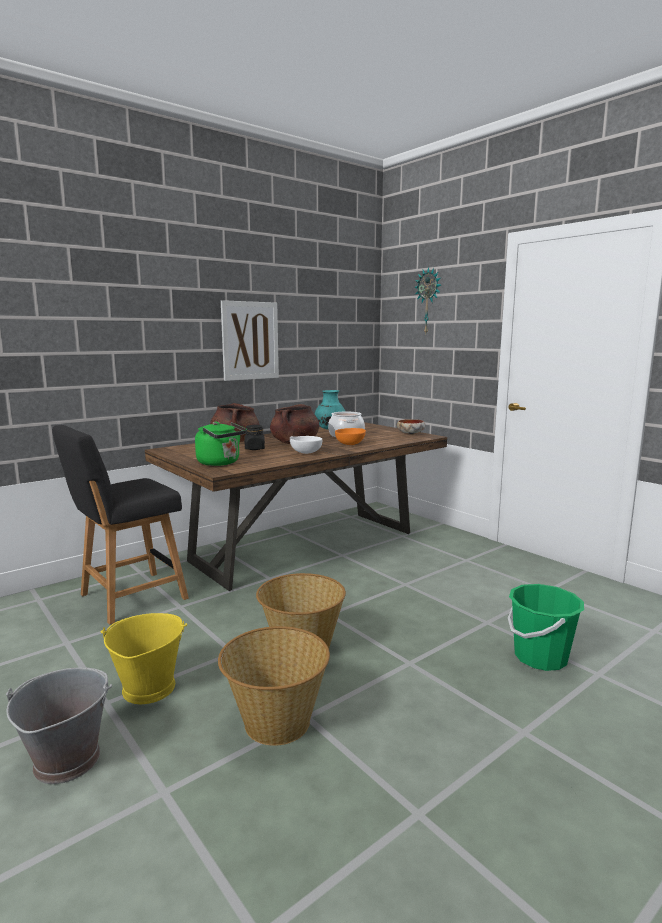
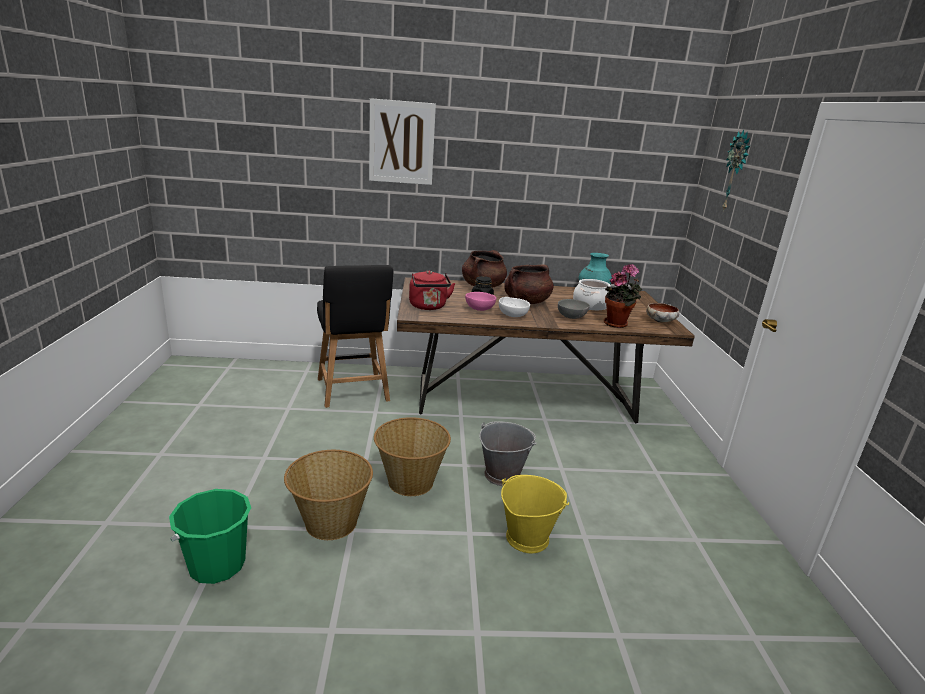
camera: 35 degrees right, 10 degrees up
grey bucket [6,667,112,784] -> grey bucket moved to [479,421,537,486]
black chair [52,425,189,625] -> black chair turned 105 degrees counterclockwise [317,265,393,408]
yellow bucket [101,613,187,704] -> yellow bucket moved to [501,475,569,553]
green kettle [195,421,247,466] -> red kettle [409,270,455,310]
picture [221,300,279,381] -> picture moved to [369,98,436,185]
orange bowl [335,428,366,445] -> grey bowl [558,299,590,319]
green bucket [508,584,584,671] -> green bucket moved to [169,489,251,584]
none -> pink bowl [465,292,496,311]
none -> potted plant [604,264,642,328]

